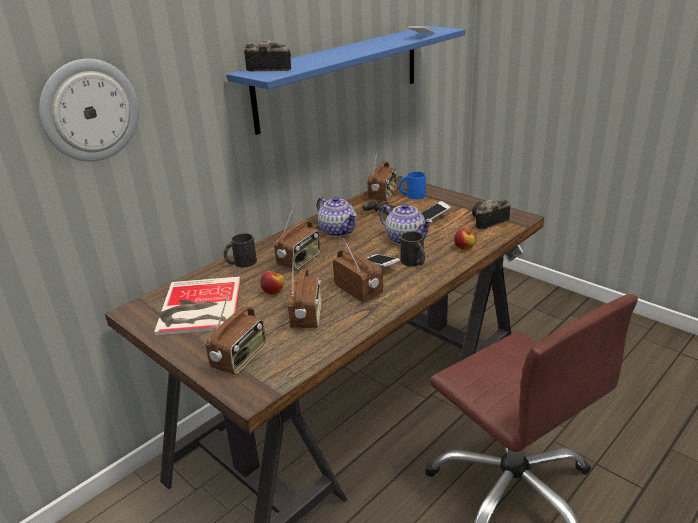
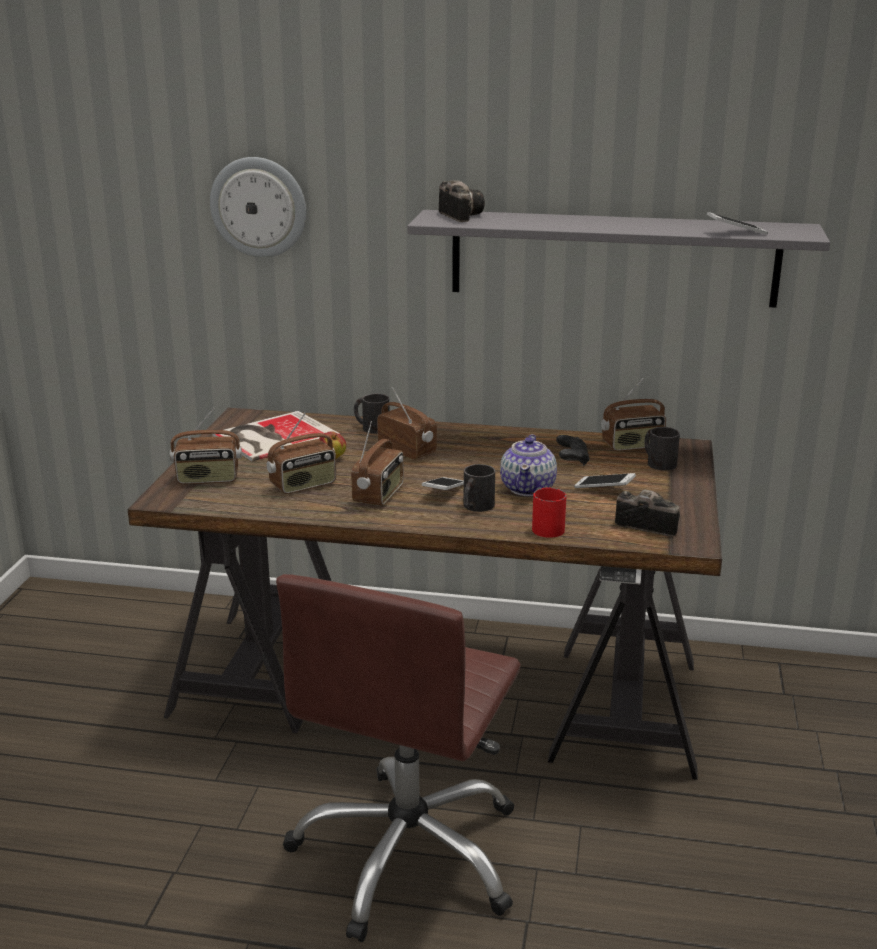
camera: 55 degrees right, 5 degrees down
blue shelf [227,26,465,135] -> grey shelf [407,210,830,308]
radio [274,207,320,270] -> radio turned 135 degrees counterclockwise [377,387,437,460]
teapot [317,197,357,237] -> none
blue mug [399,171,426,199] -> black mug [644,427,680,471]
apple [454,228,477,250] -> red mug [532,487,567,538]

